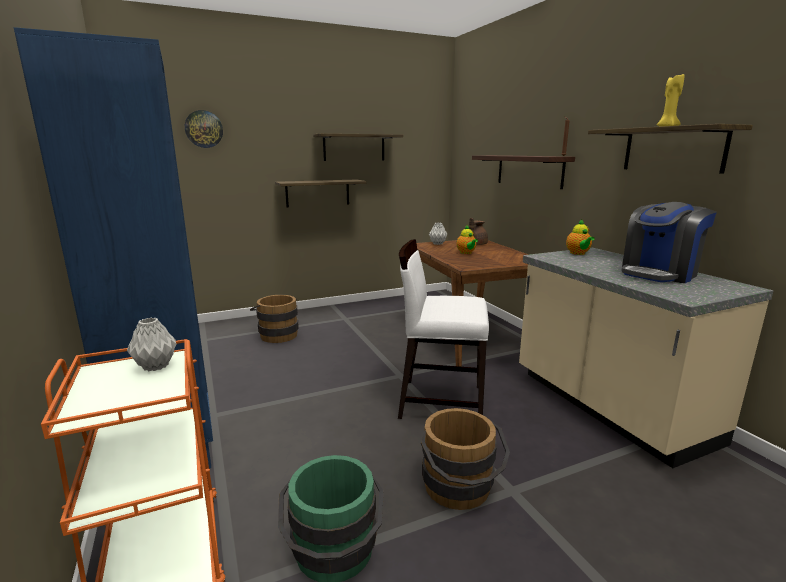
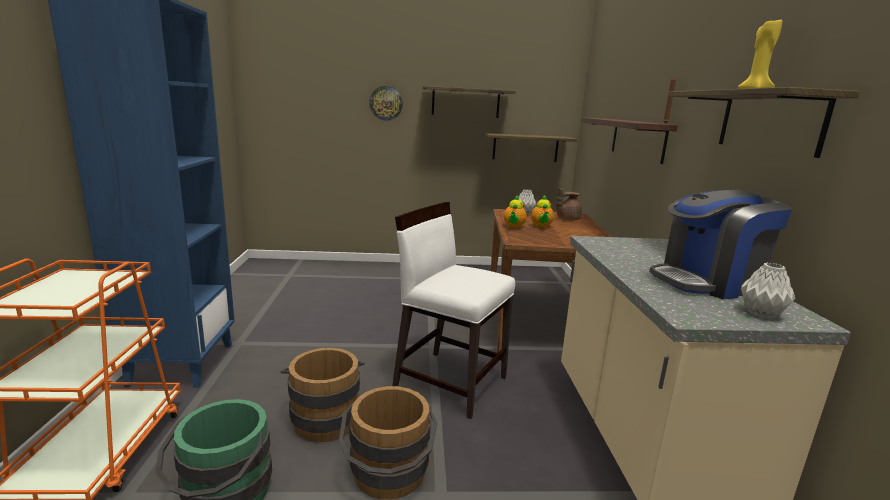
camera: 20 degrees right, 0 degrees up
grey vase [127,317,177,371] -> grey vase moved to [741,263,796,319]
wall clock [185,110,223,148] -> wall clock moved to [369,86,403,121]
brown bucket [250,295,299,343] -> brown bucket moved to [281,348,365,442]
shelf [275,179,366,207] -> shelf moved to [485,133,577,162]
teapot [566,220,595,255] -> teapot moved to [504,195,527,229]

